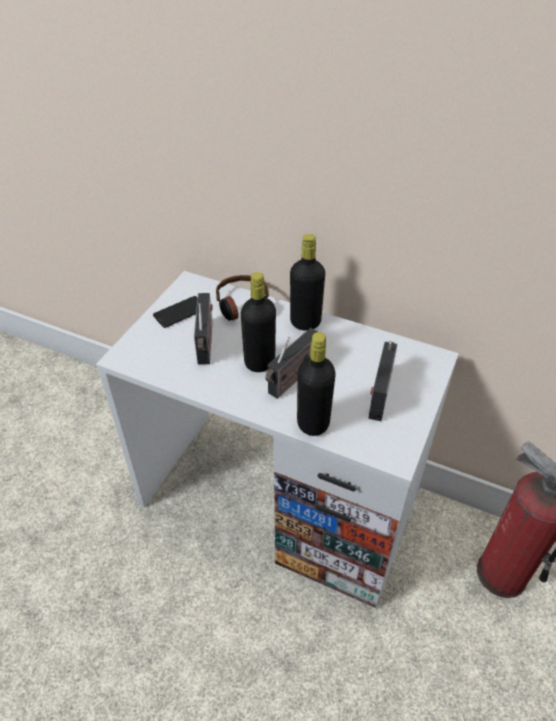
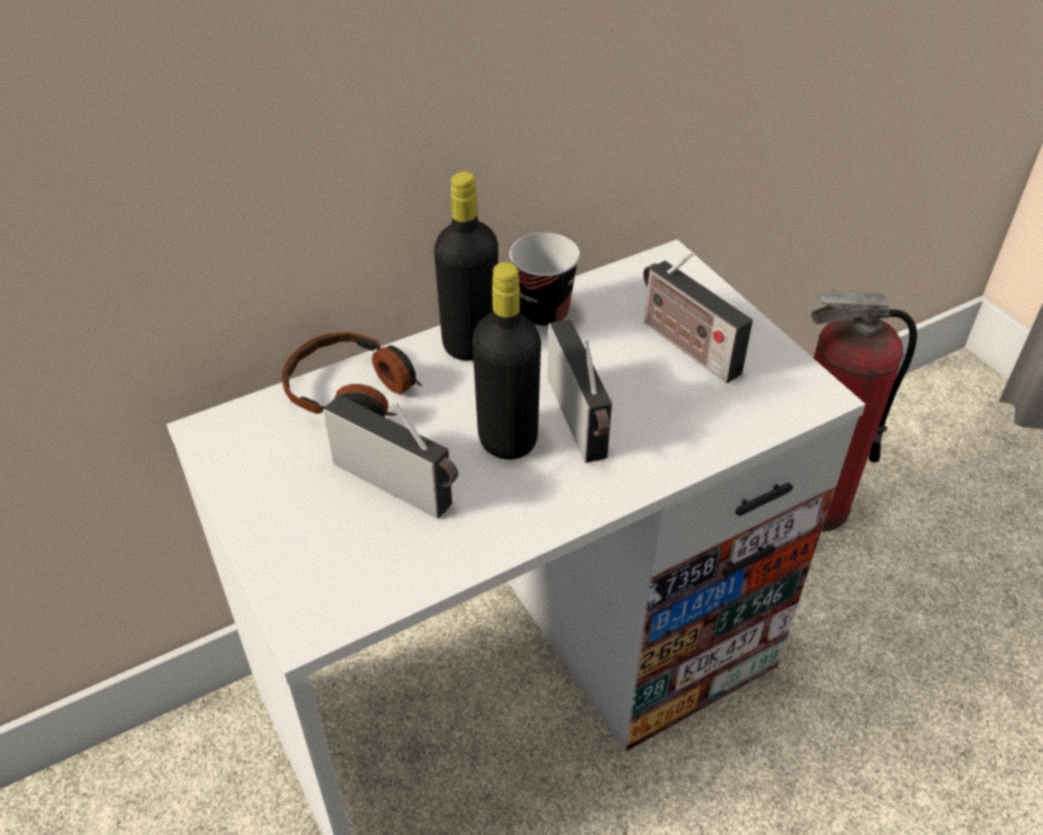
camera: 55 degrees left, 0 degrees up
phone [153,296,198,328] -> none
black bottle [297,332,336,436] -> none
none -> cup [509,233,580,329]

